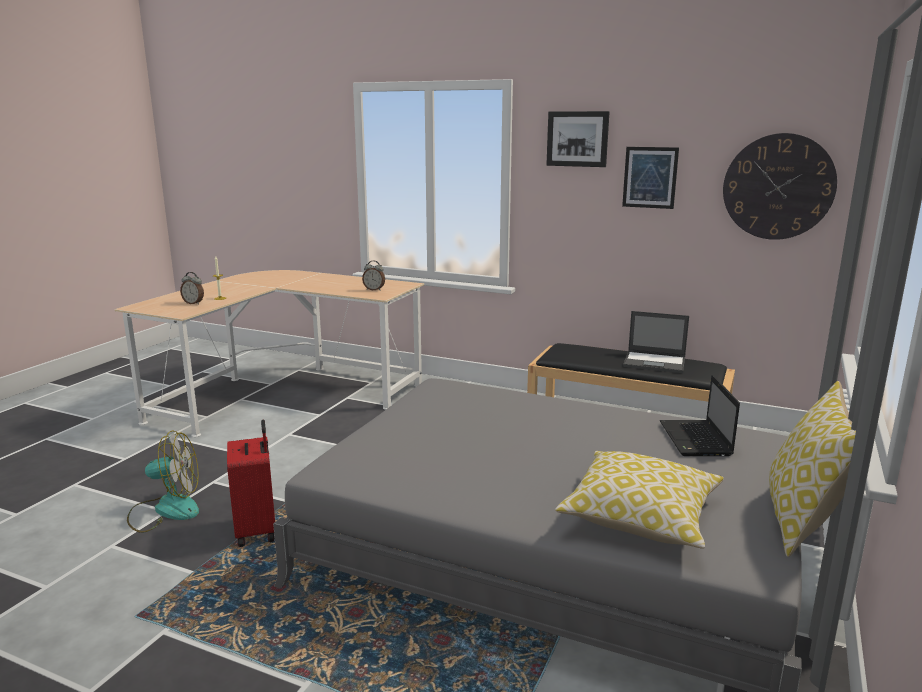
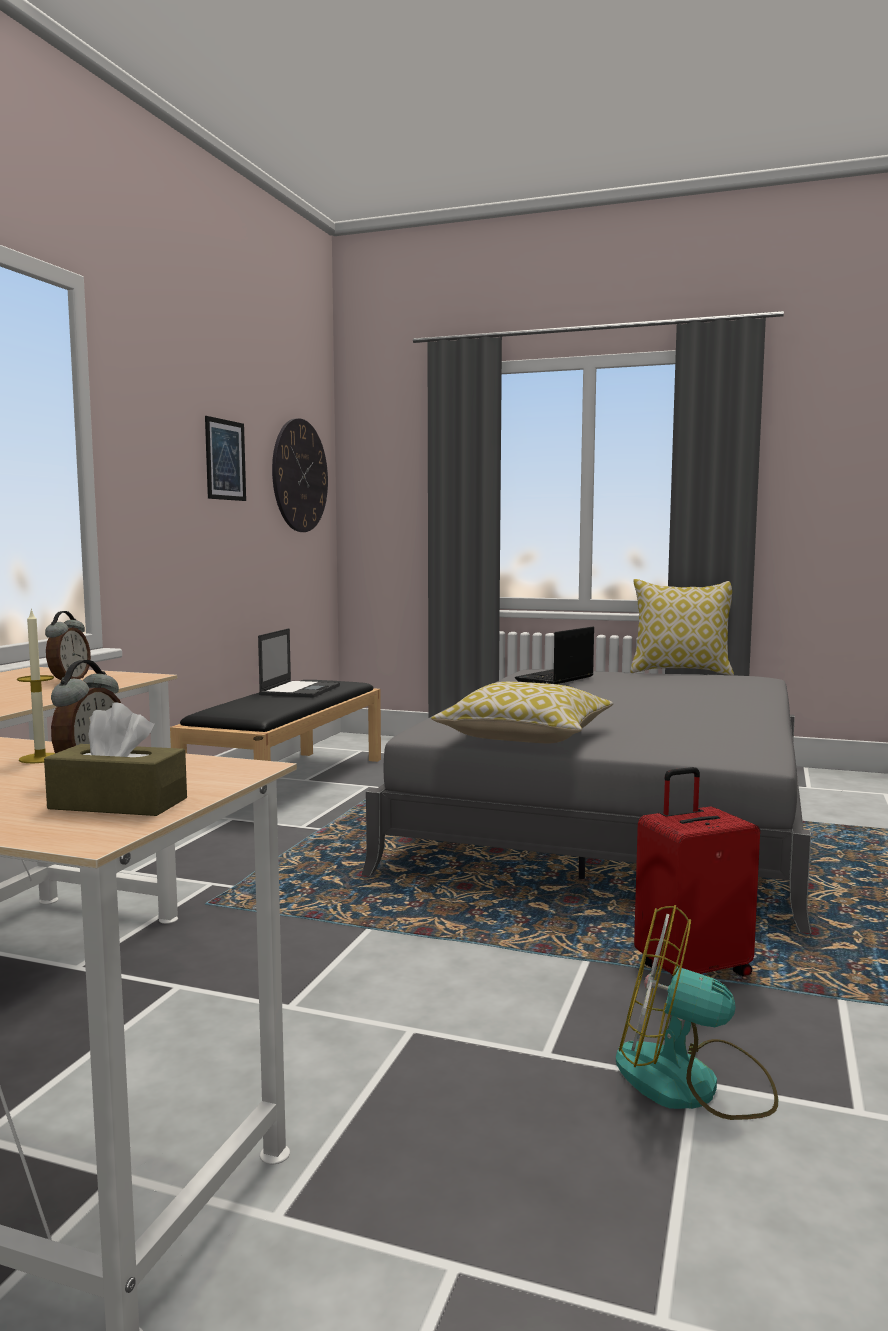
camera: 95 degrees left, 10 degrees down
fan [127,430,199,533] -> fan turned 60 degrees counterclockwise [616,905,778,1120]
picture [546,111,610,167] -> none
pillow [555,451,724,549] -> pillow moved to [431,682,613,743]
laptop [660,375,740,456] -> laptop turned 135 degrees clockwise [515,627,594,684]
none -> brown tissue box [44,702,187,816]

